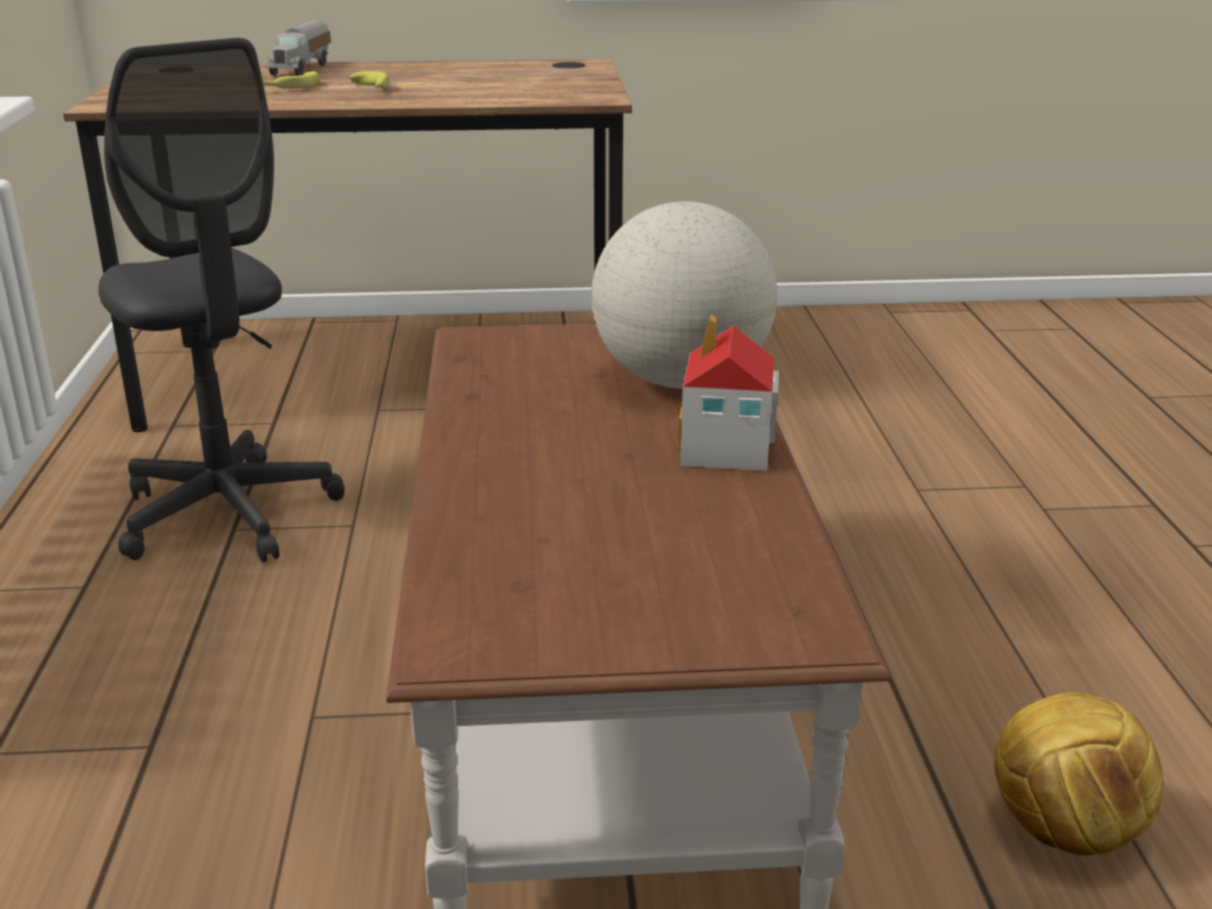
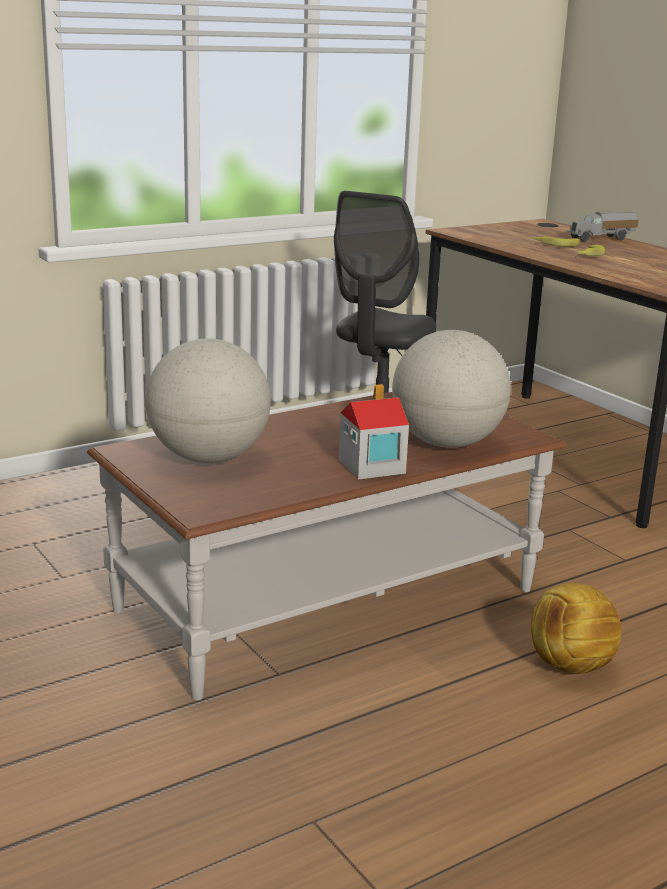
camera: 60 degrees right, 5 degrees down
football [994,692,1163,855] -> football moved to [531,583,621,674]
none -> globe [146,338,271,463]

